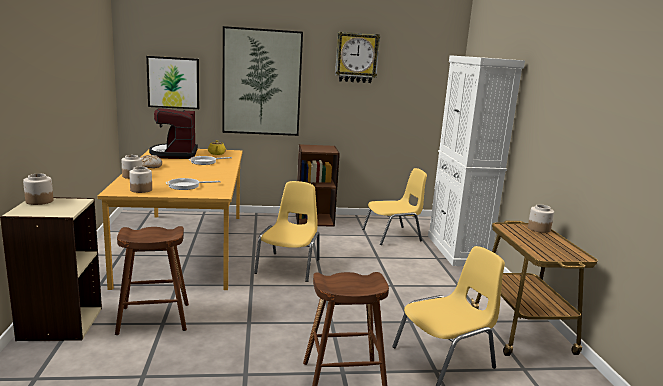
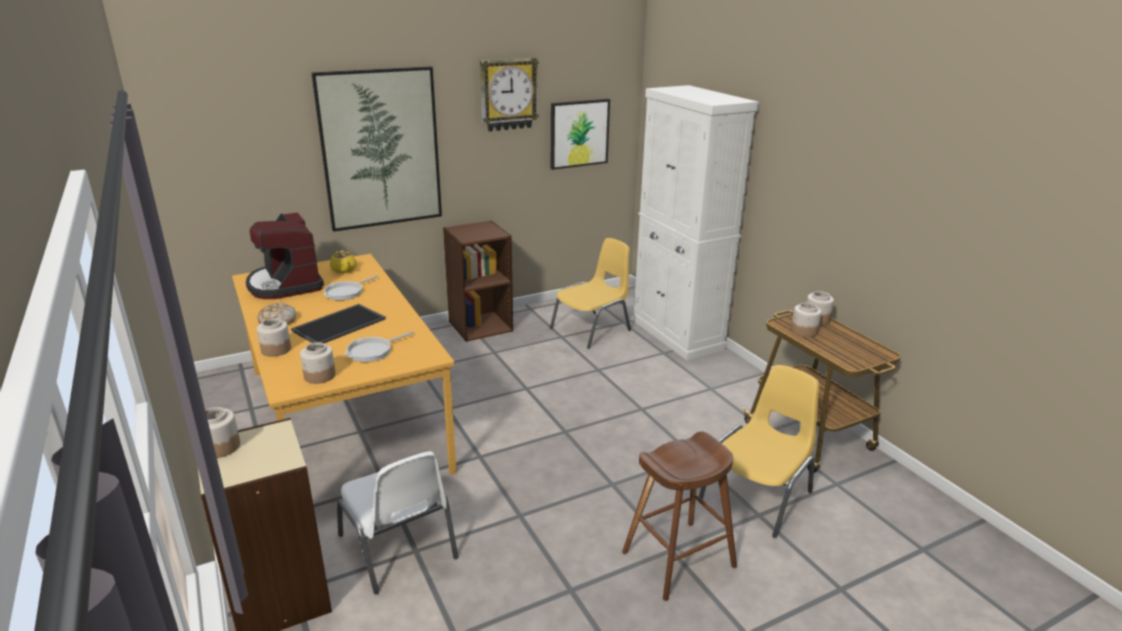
camera: 20 degrees left, 10 degrees up
brown stool [115,226,189,335] -> white chair [337,451,458,595]
picture [146,56,199,109] -> picture moved to [551,99,610,170]
yellow chair [254,181,320,282] -> none
none -> tray [291,304,386,343]
none -> jar [791,302,822,337]

